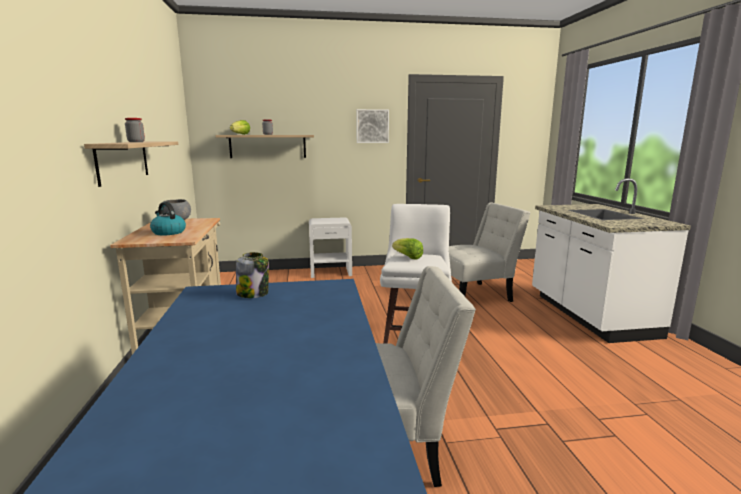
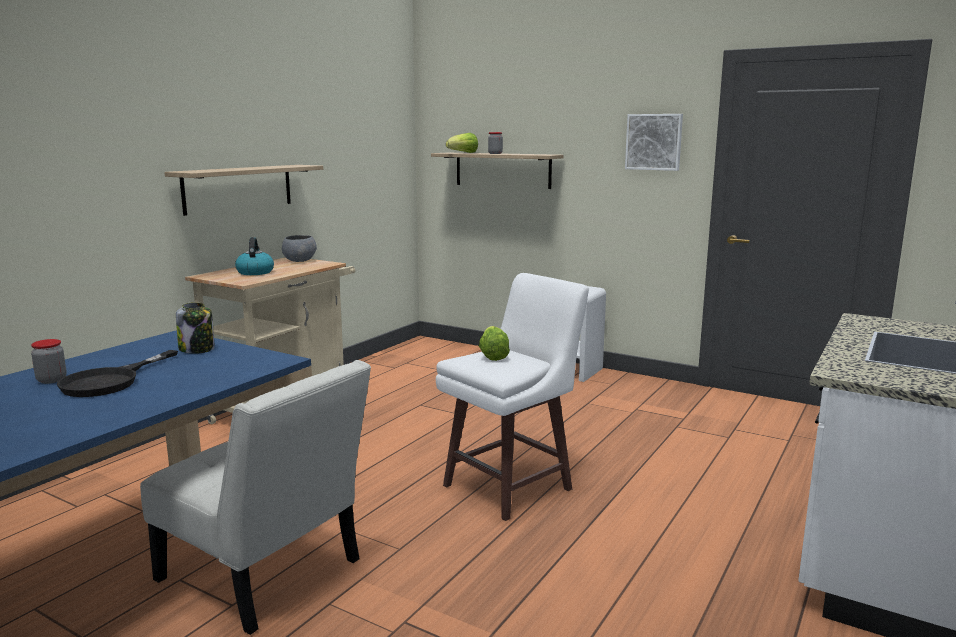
camera: 40 degrees right, 0 degrees up
jar [125,118,145,142] -> jar moved to [31,339,67,384]
white chair [449,203,530,302] -> none
none -> black frying pan [57,350,178,397]

